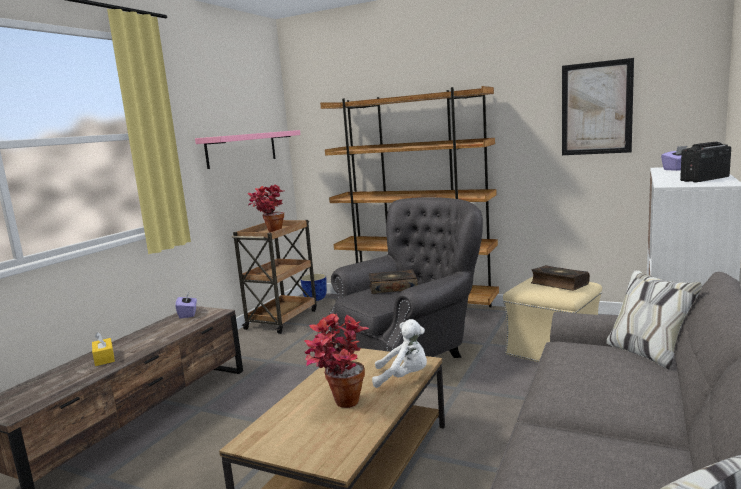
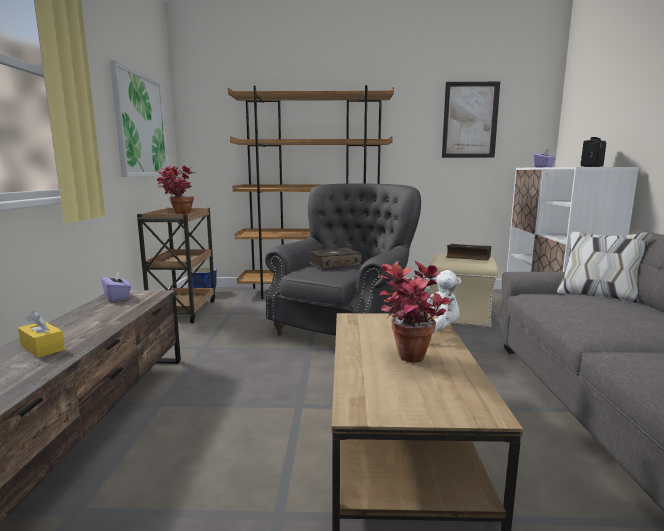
camera: 25 degrees left, 0 degrees up
pink shelf [195,130,300,169] -> picture [110,60,169,177]

